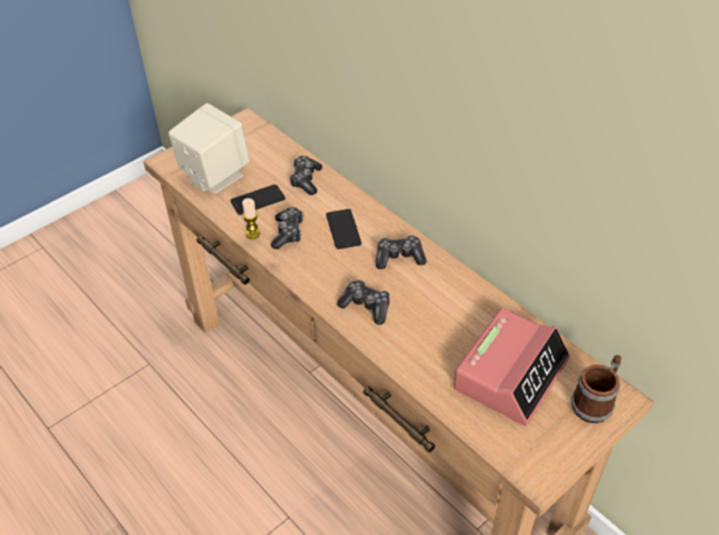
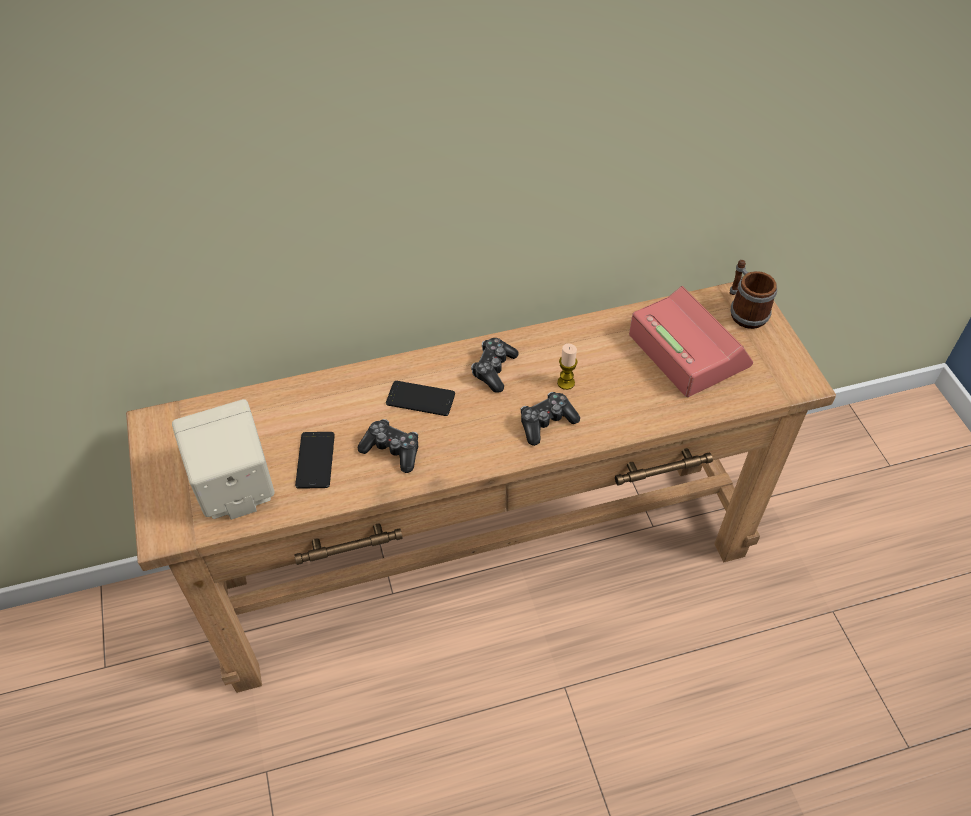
camera: 65 degrees left, 5 degrees up
candle [242,198,260,239] -> candle moved to [557,343,578,390]
game controller [289,156,322,195] -> none

